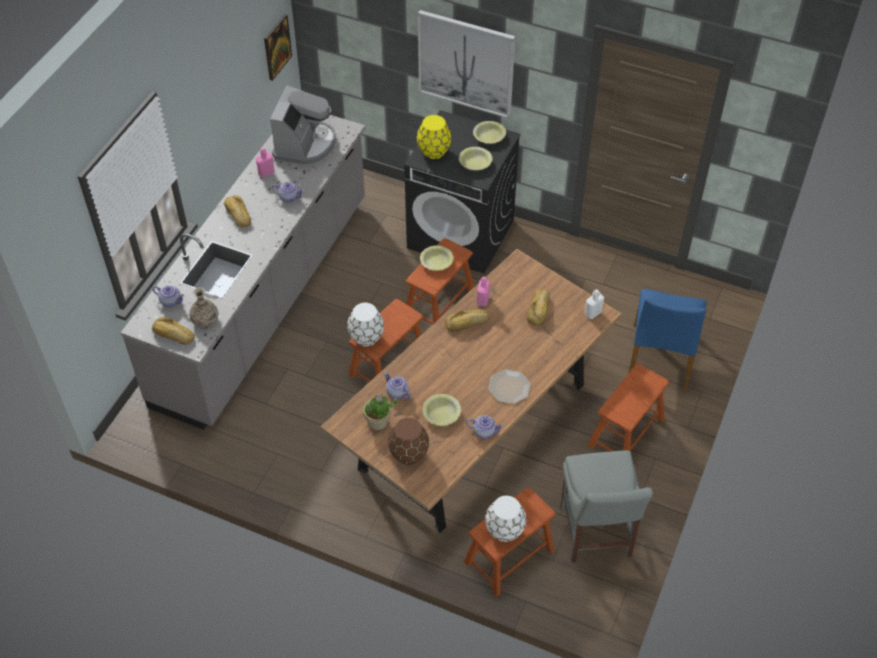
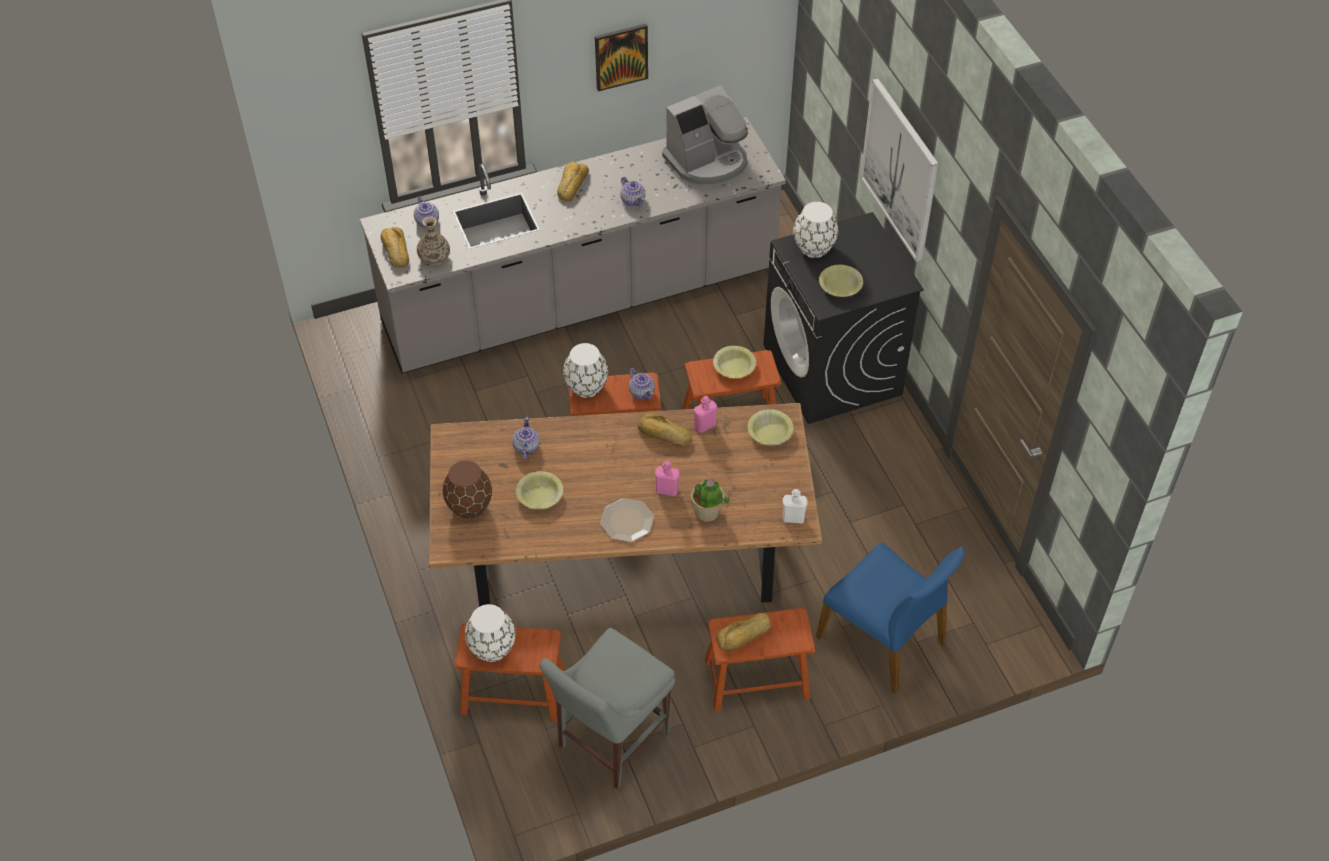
camera: 45 degrees right, 0 degrees up
pink bottle [255,148,275,177] -> pink bottle moved to [655,461,680,496]
picture [264,14,292,81] -> picture moved to [595,24,648,91]
potted plant [363,395,398,430] -> potted plant moved to [691,479,730,522]
yellow vase [417,115,451,159] -> white vase [793,202,838,258]
teapot [466,415,504,439] -> teapot moved to [629,368,655,400]
yellow bowl [473,121,506,144] -> yellow bowl moved to [748,409,794,445]
bread [527,289,550,326] -> bread moved to [716,613,771,651]
blue chair [628,289,707,391] -> blue chair turned 105 degrees counterclockwise [816,543,965,694]

